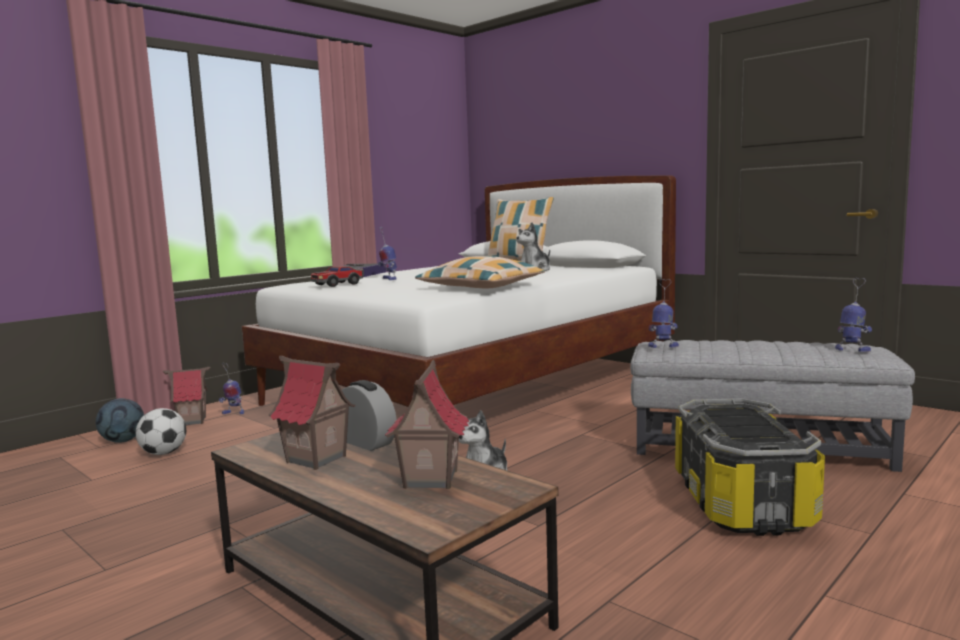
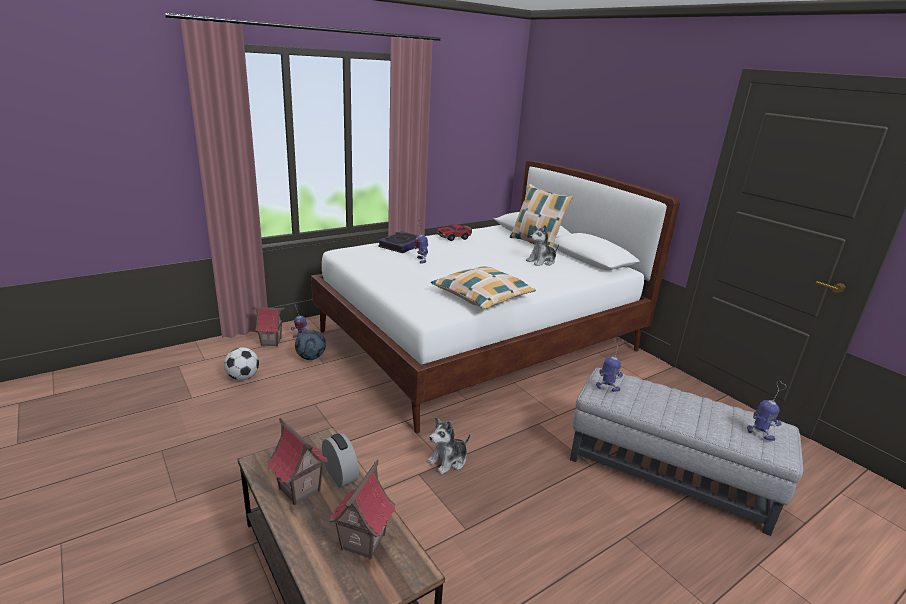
camera: 10 degrees right, 15 degrees up
football [96,398,144,443] -> football moved to [295,330,326,360]
toy car [311,266,364,287] -> toy car moved to [437,225,472,241]
storage box [675,398,825,536] -> none

